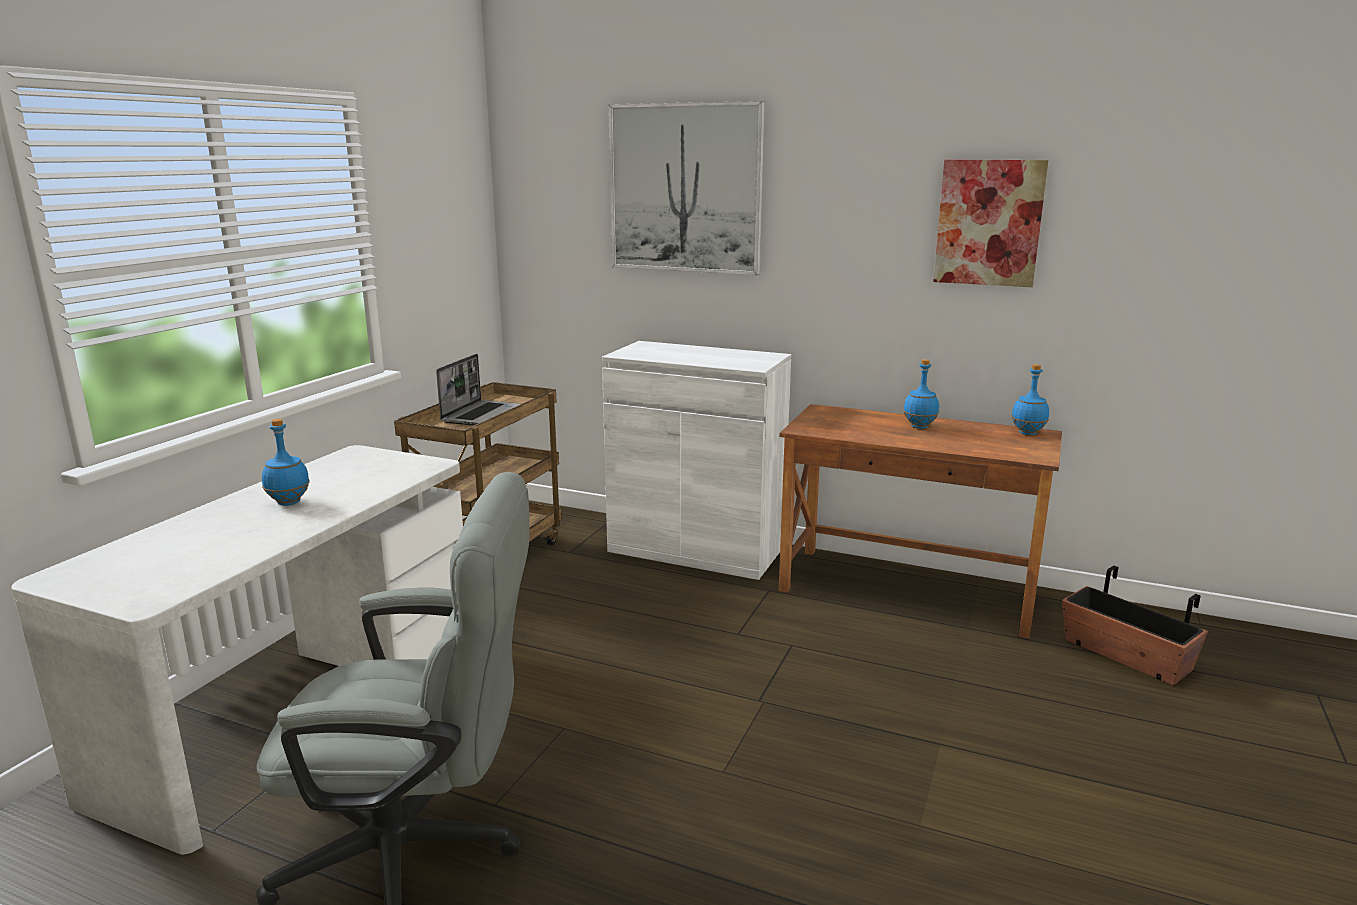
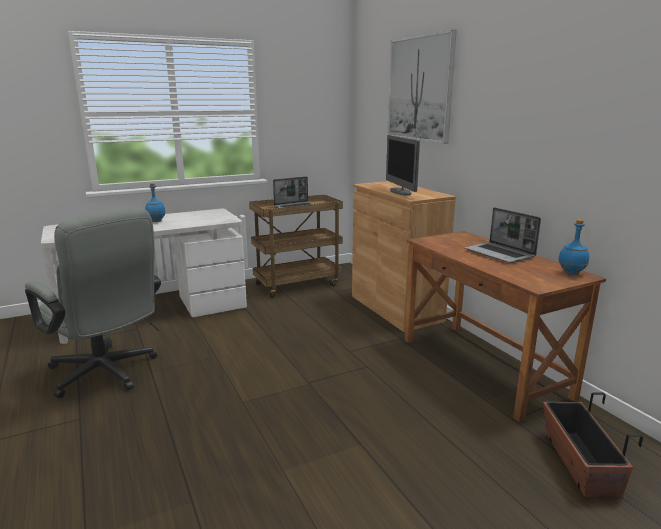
camera: 40 degrees right, 0 degrees up
white cabinet [602,341,791,580] -> brown cabinet [352,181,456,332]
blue bottle [903,359,939,429] -> laptop [465,207,541,263]
picture [933,160,1049,287] -> none
none -> monitor [386,135,420,195]

